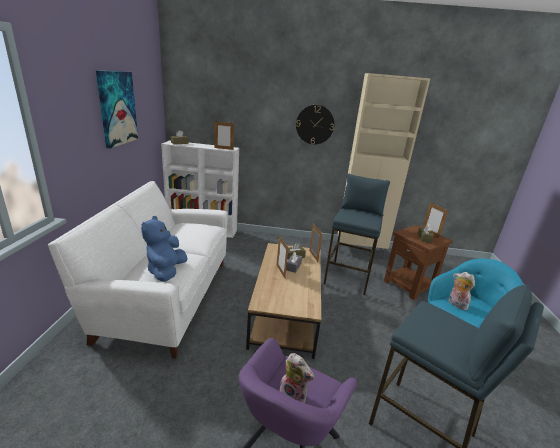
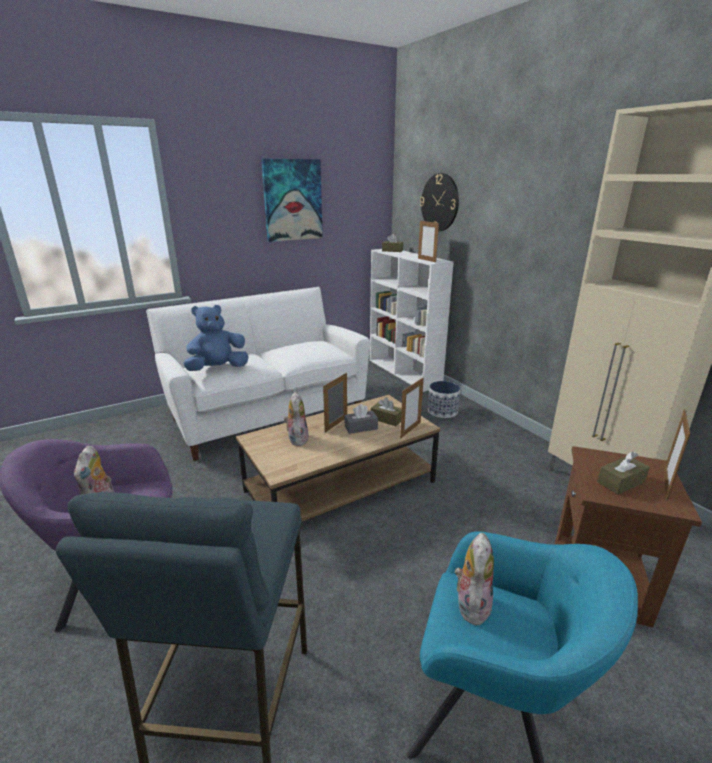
camera: 55 degrees right, 0 degrees up
wall clock [296,105,334,145] -> wall clock moved to [420,173,459,232]
blue stool [324,174,390,295] -> none
none -> plush toy [284,392,308,446]
none -> planter [428,381,460,418]

